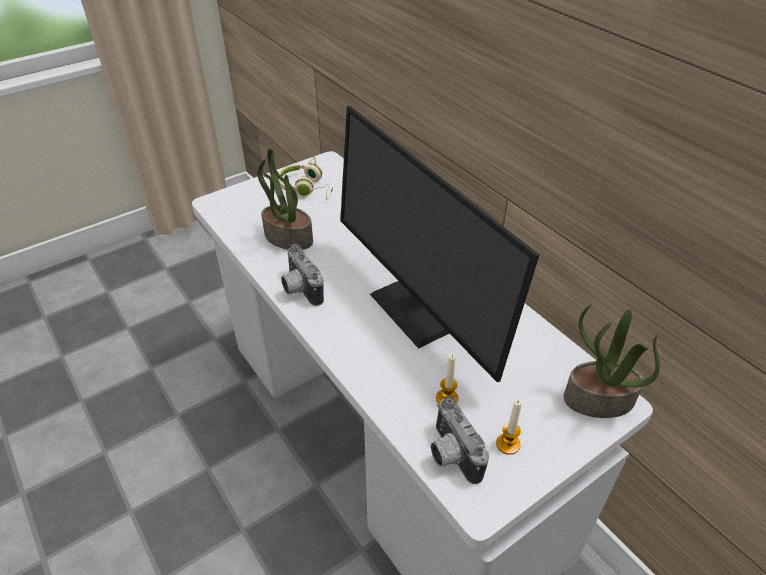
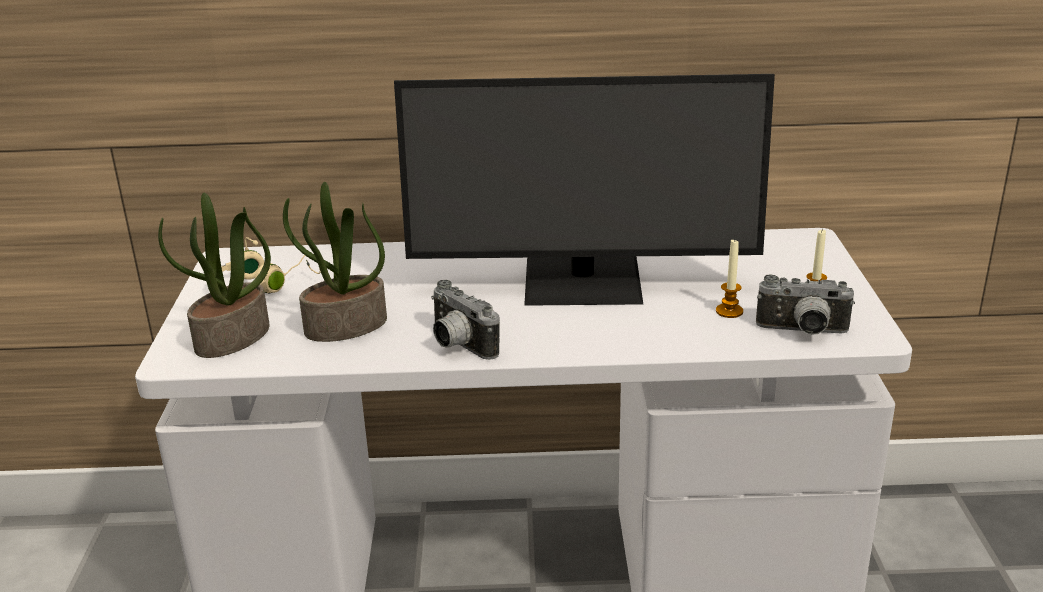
camera: 55 degrees left, 15 degrees down
camera [281,244,324,306] -> camera turned 45 degrees clockwise [431,280,500,360]
potted plant [564,304,660,418] -> potted plant moved to [158,193,271,358]

